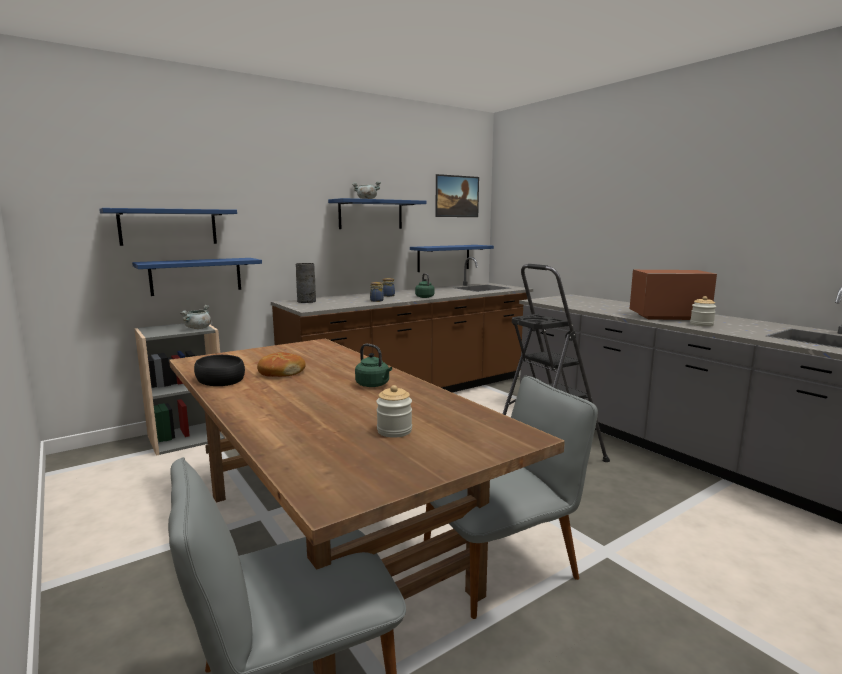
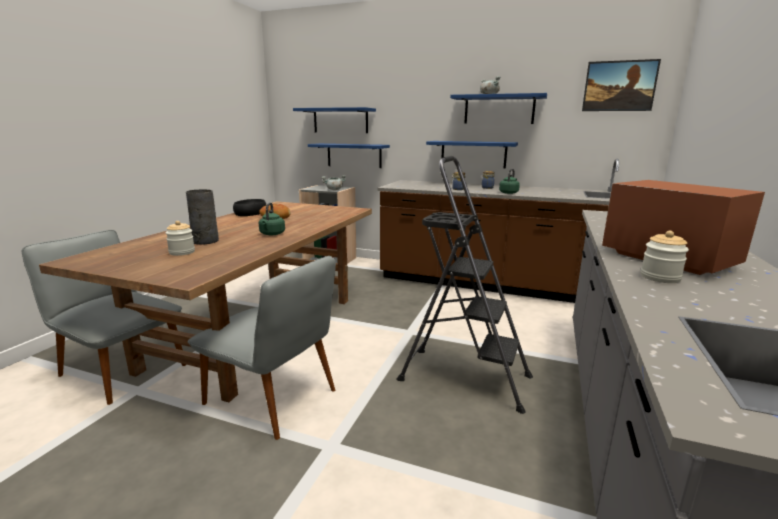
camera: 55 degrees right, 5 degrees up
grey vase [296,263,316,303] -> grey vase moved to [186,189,219,245]
blue shelf [410,245,494,272] -> blue shelf moved to [426,141,518,168]

